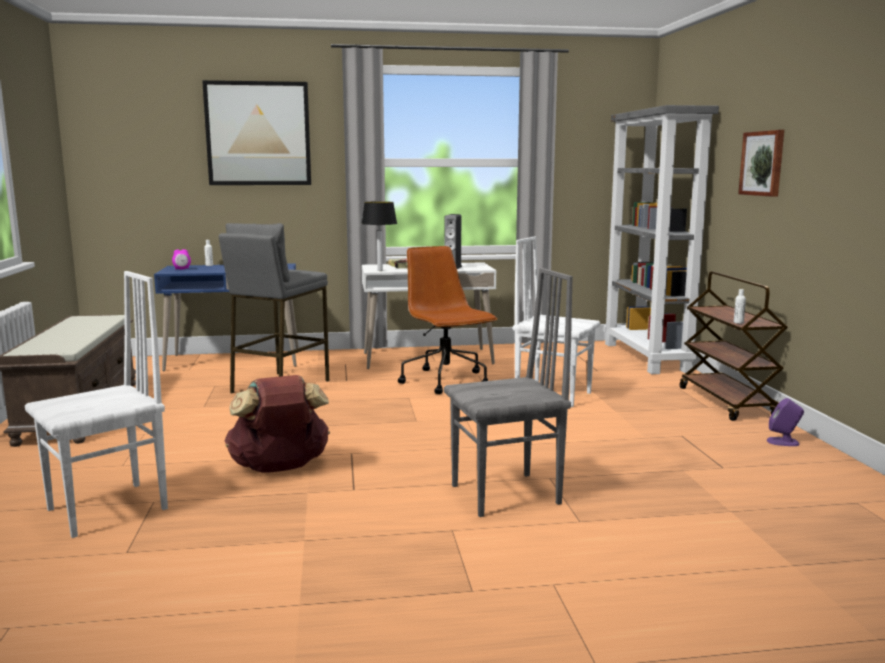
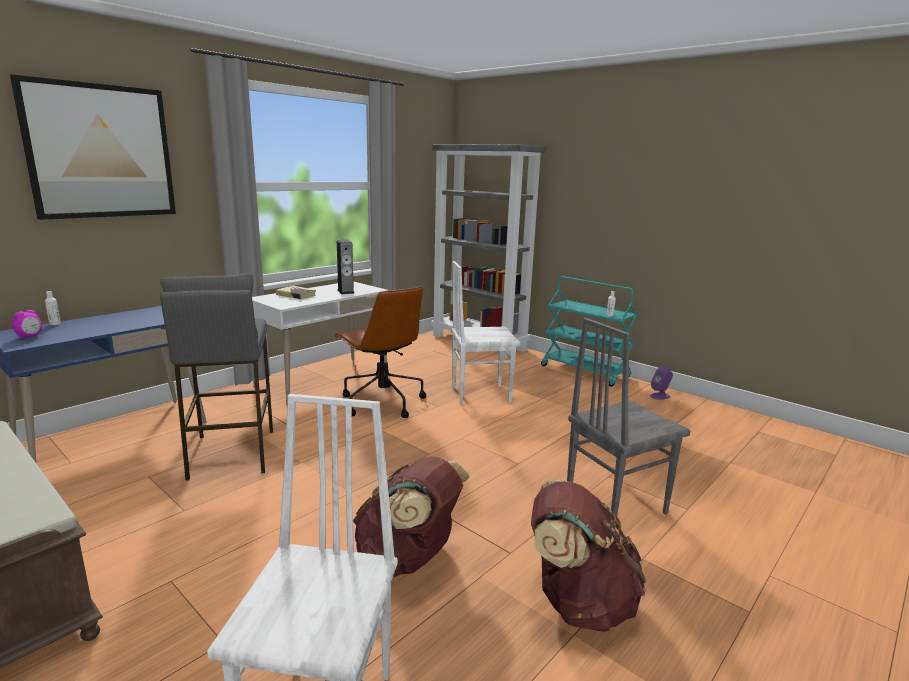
camera: 40 degrees left, 5 degrees up
table lamp [361,201,397,271] -> none
brown office chair [398,246,498,394] -> brown office chair turned 150 degrees counterclockwise [334,287,426,418]
grey chair [444,268,573,517] -> grey chair turned 150 degrees counterclockwise [567,318,690,528]
brown cart [680,271,788,421] -> turquoise cart [541,276,638,387]
picture [738,130,784,197] -> none
none -> brown backpack [531,480,646,632]

